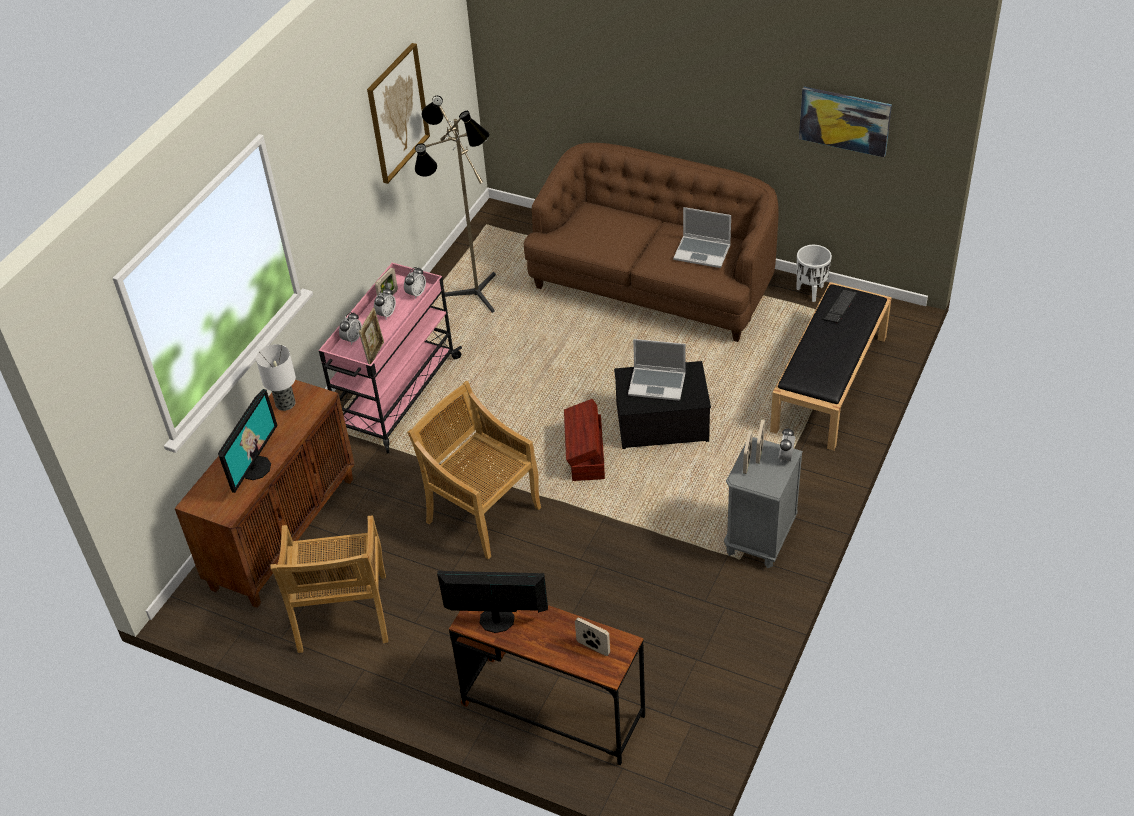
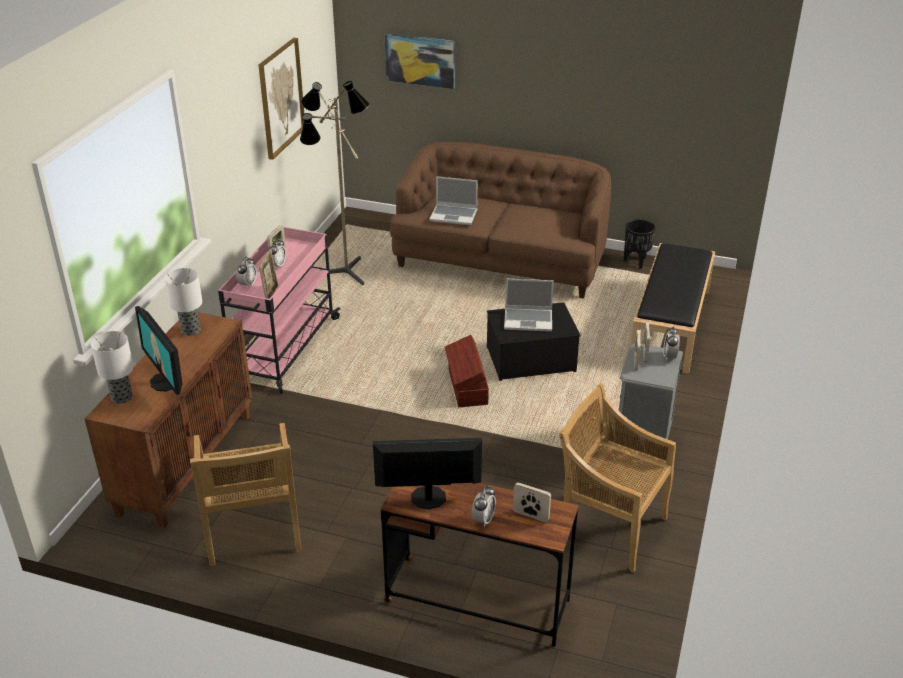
camera: 10 degrees left, 10 degrees down
monitor [218,389,278,493] -> monitor turned 135 degrees clockwise [135,306,183,395]
alarm clock [404,267,426,299] -> alarm clock moved to [471,486,496,527]
beige chair [407,381,541,559] -> beige chair moved to [559,383,676,573]
laptop [673,207,731,268] -> laptop moved to [429,176,478,225]
white planter [796,245,832,302] -> black planter [624,219,656,269]
picture [799,87,892,157] -> picture moved to [385,33,455,89]
keyboard [821,289,858,324] -> none
none -> table lamp [91,331,134,404]

